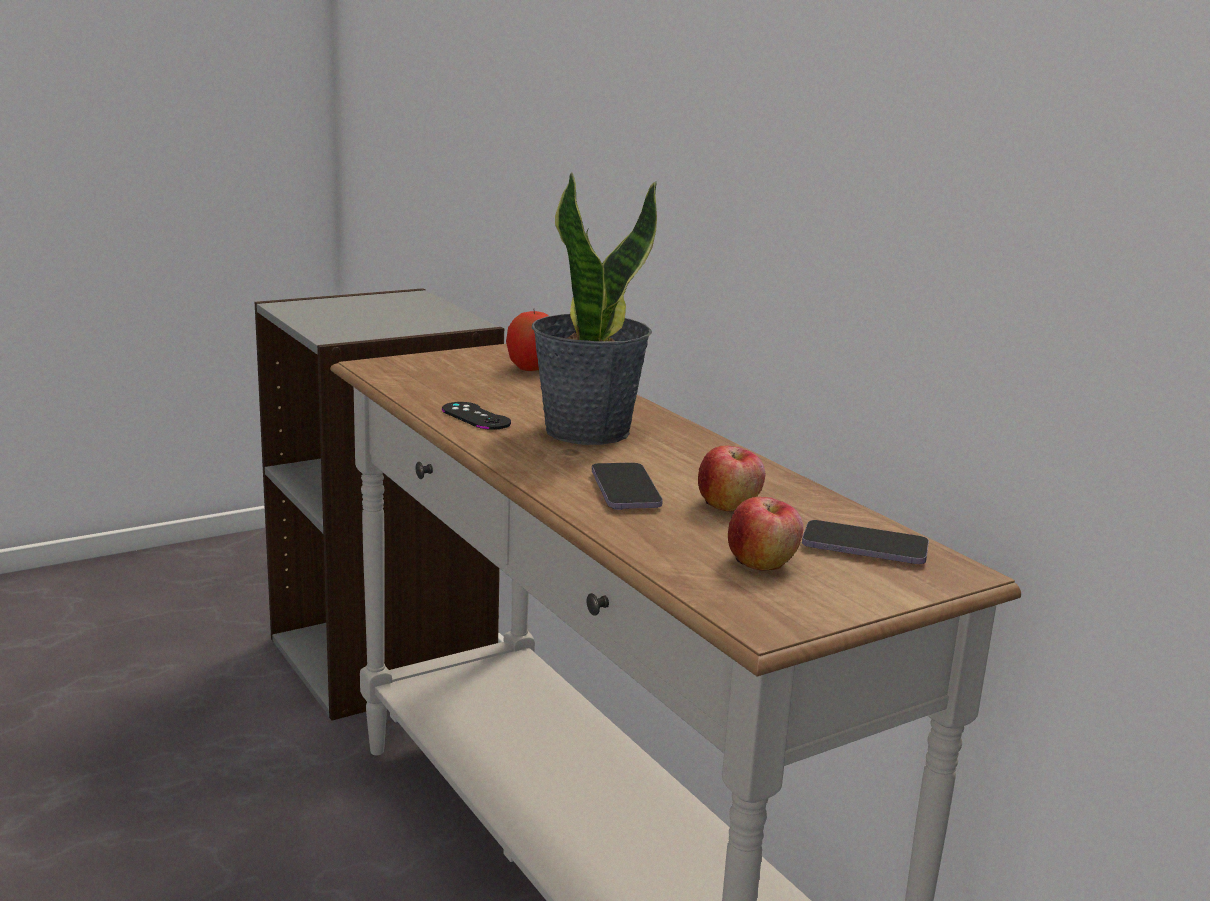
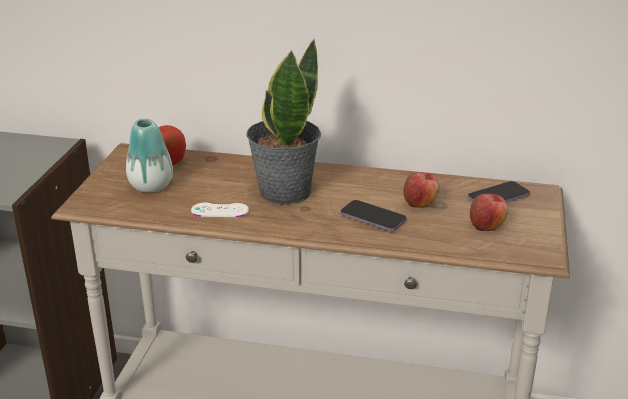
camera: 45 degrees left, 10 degrees up
black game controller [442,402,511,430] -> white game controller [191,203,249,217]
none -> vase [126,119,173,192]

